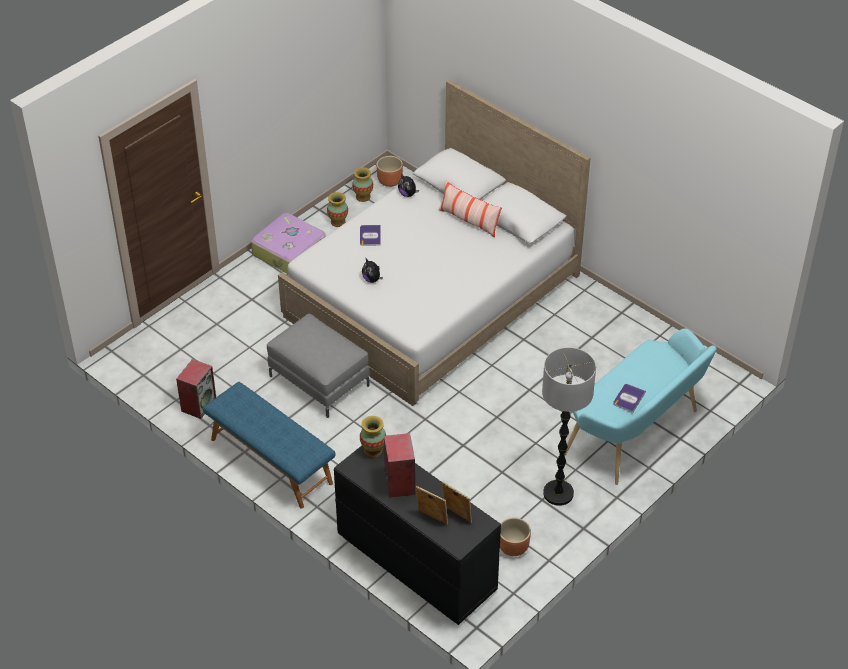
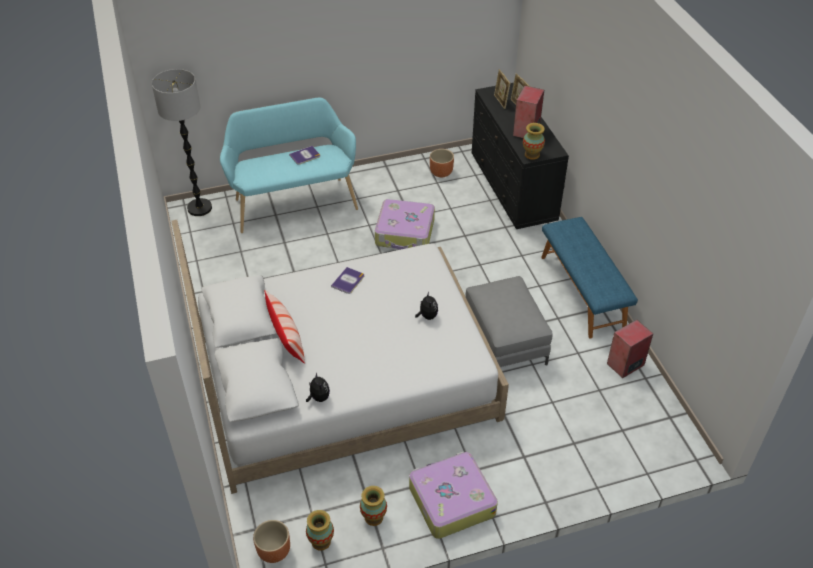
camera: 150 degrees left, 0 degrees up
book [360,225,381,246] -> book moved to [331,267,364,294]
floor lamp [542,347,596,506] -> floor lamp moved to [152,69,212,216]
none -> suitcase [375,199,435,250]

